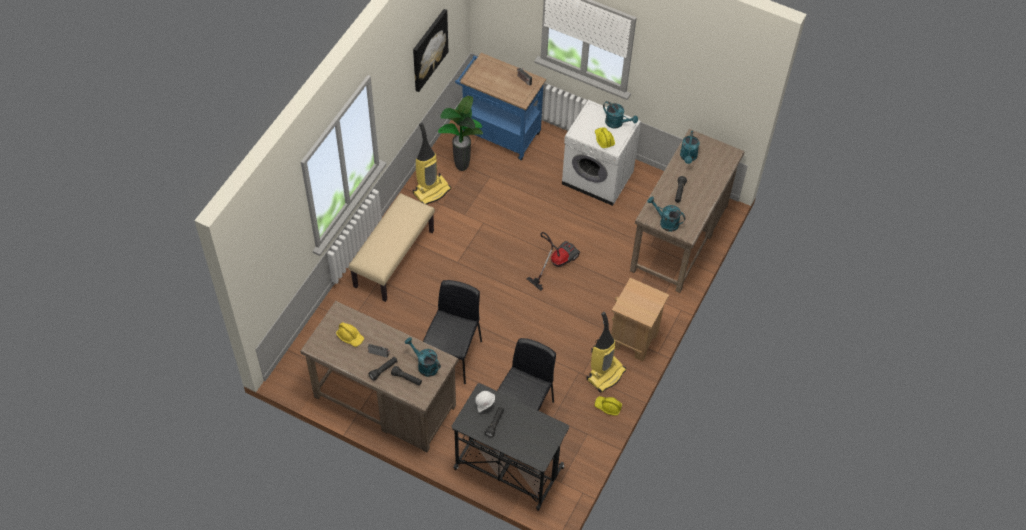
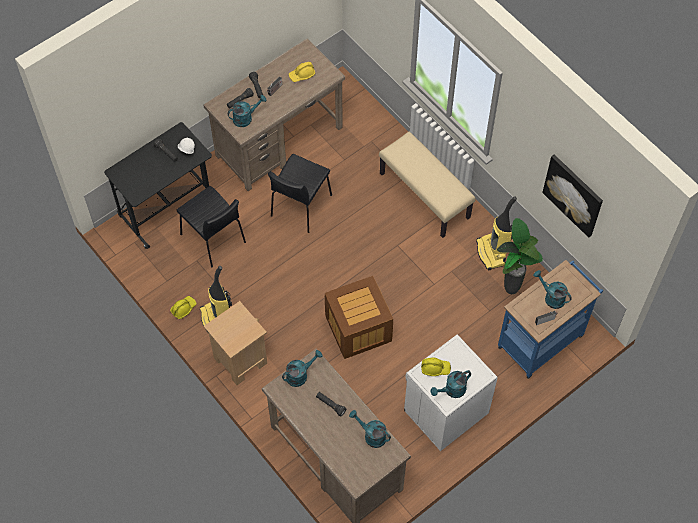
camera: 115 degrees right, 5 degrees up
black chair [423,280,482,384] -> black chair turned 75 degrees clockwise [268,154,332,233]
vacuum cleaner [527,232,580,291] -> crate [325,276,393,359]
none -> turquoise watering can [533,270,572,309]

